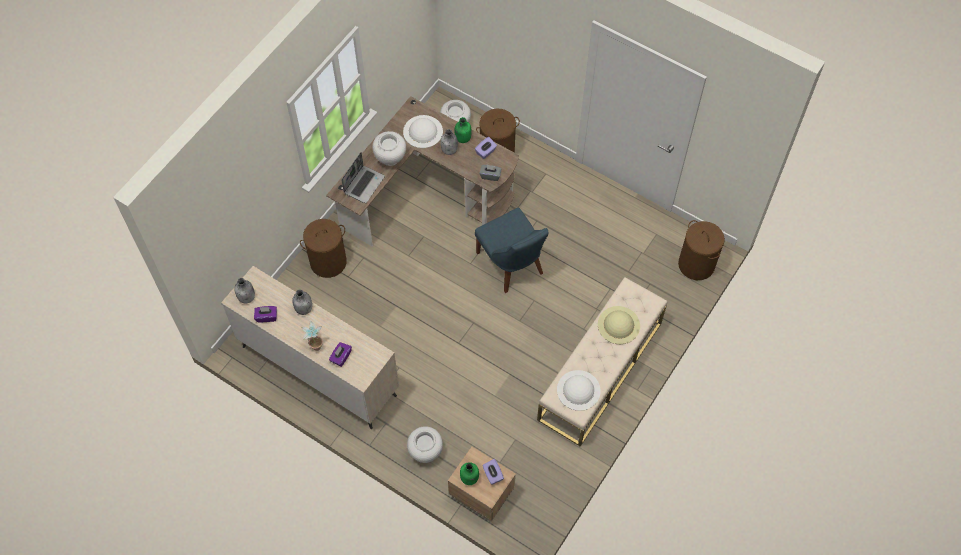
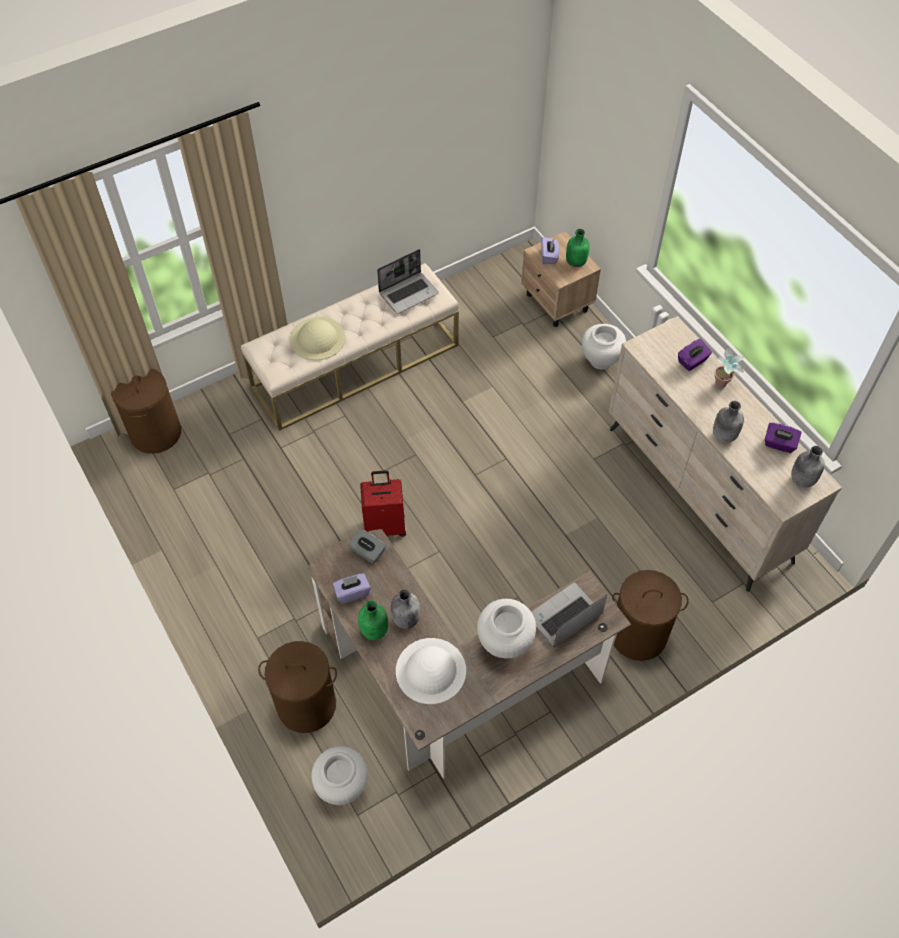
camera: 155 degrees left, 5 degrees down
blue chair [475,208,548,293] -> red suitcase [360,470,406,536]
white hat [557,370,601,411] -> laptop [377,249,439,314]

